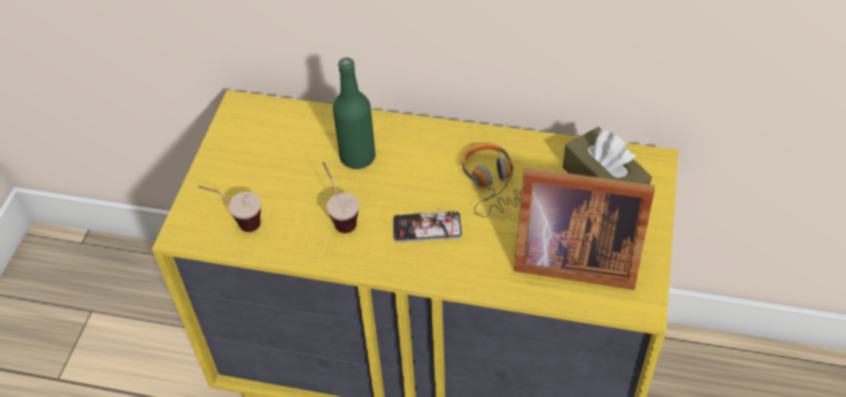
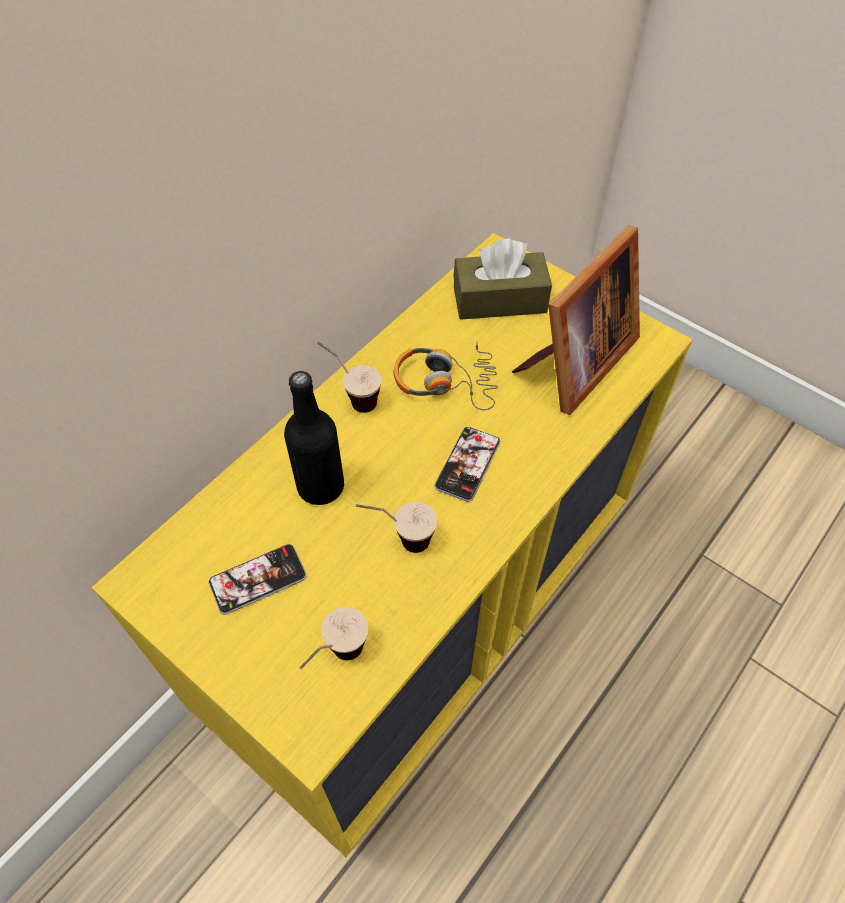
camera: 65 degrees left, 5 degrees up
green bottle [333,58,376,169] -> black bottle [284,371,344,505]
none -> phone [209,544,307,615]
none -> cup [317,342,382,413]

